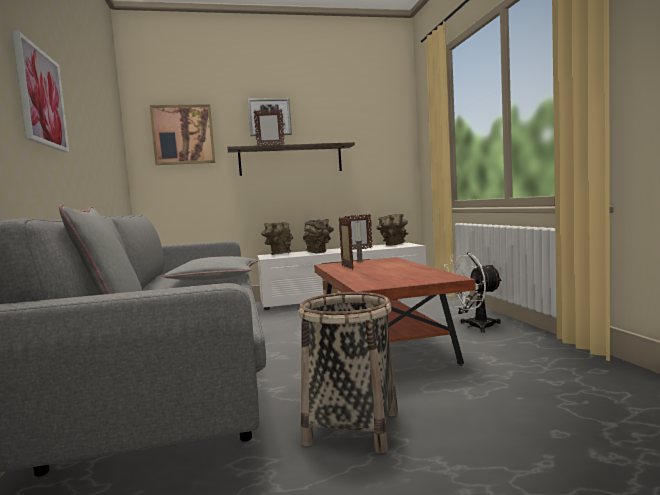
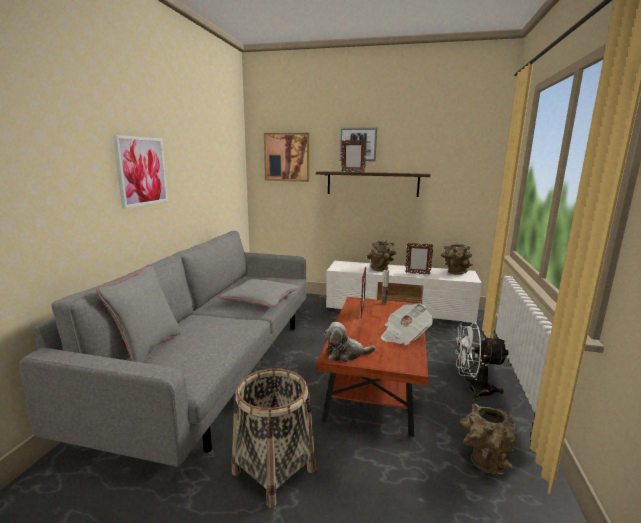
camera: 25 degrees right, 10 degrees up
brown vase [261,222,293,255] -> brown vase moved to [460,403,516,474]
none -> plush toy [324,322,376,362]
none -> newspaper [381,304,433,345]

